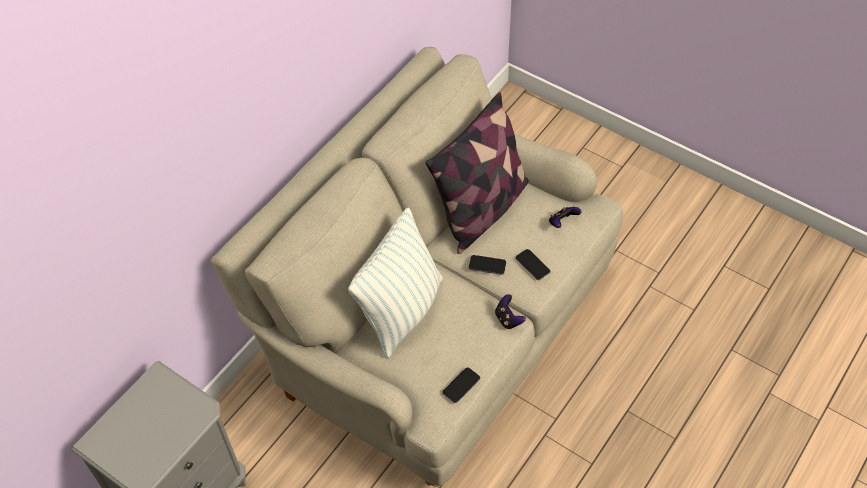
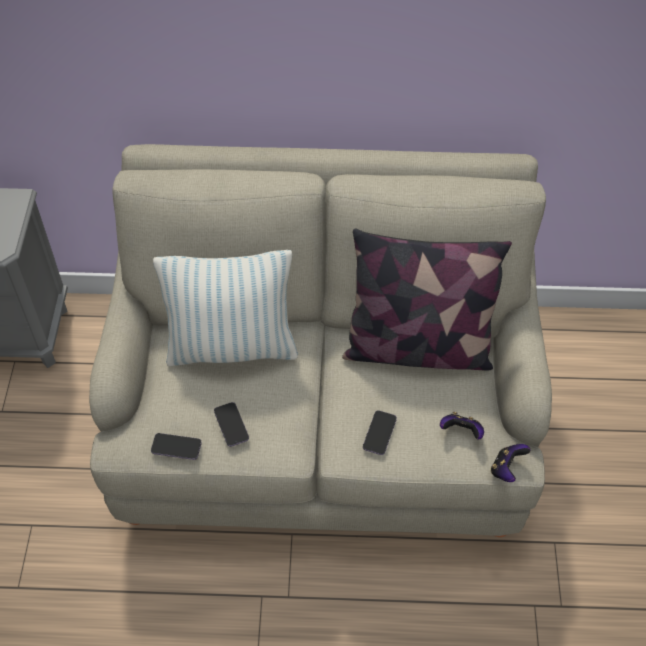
camera: 55 degrees right, 0 degrees up
phone [469,255,506,275] -> phone moved to [214,402,249,447]
game controller [495,294,526,329] -> game controller moved to [491,444,530,482]

